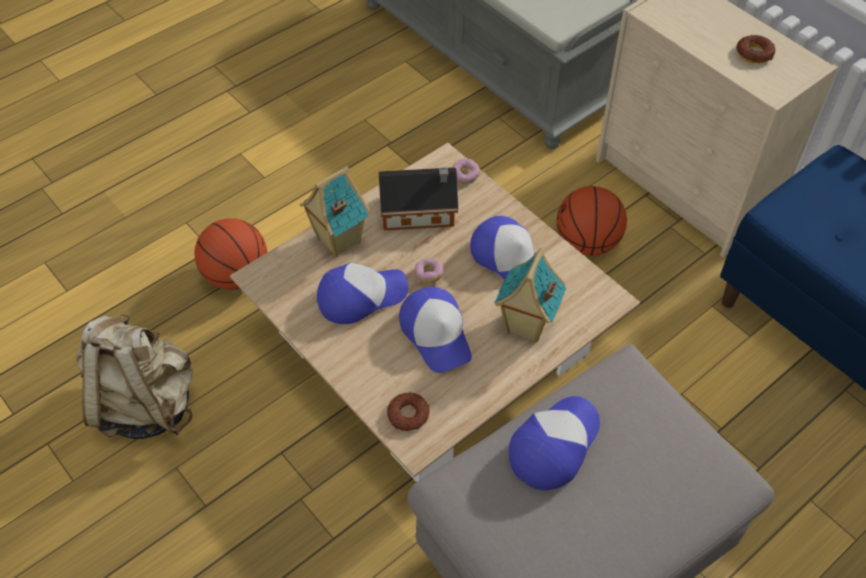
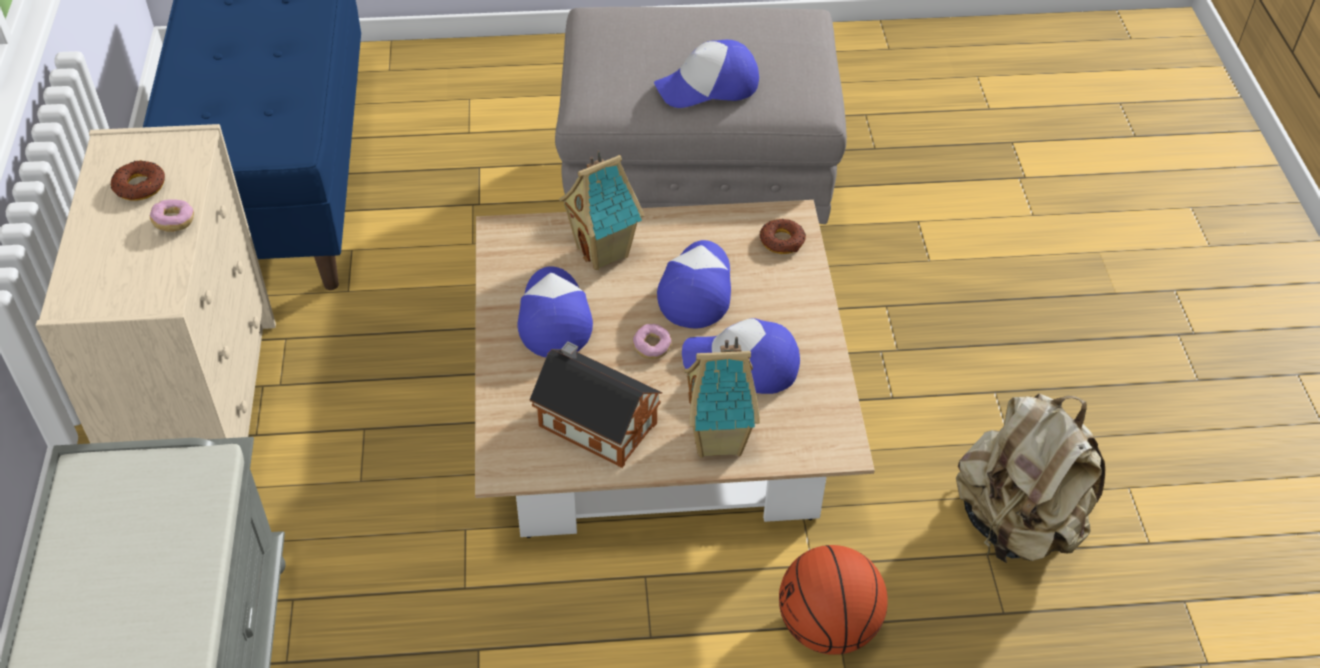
camera: 145 degrees left, 5 degrees down
donut [452,158,479,184] -> donut moved to [150,199,194,232]
basketball [557,186,627,256] -> none

